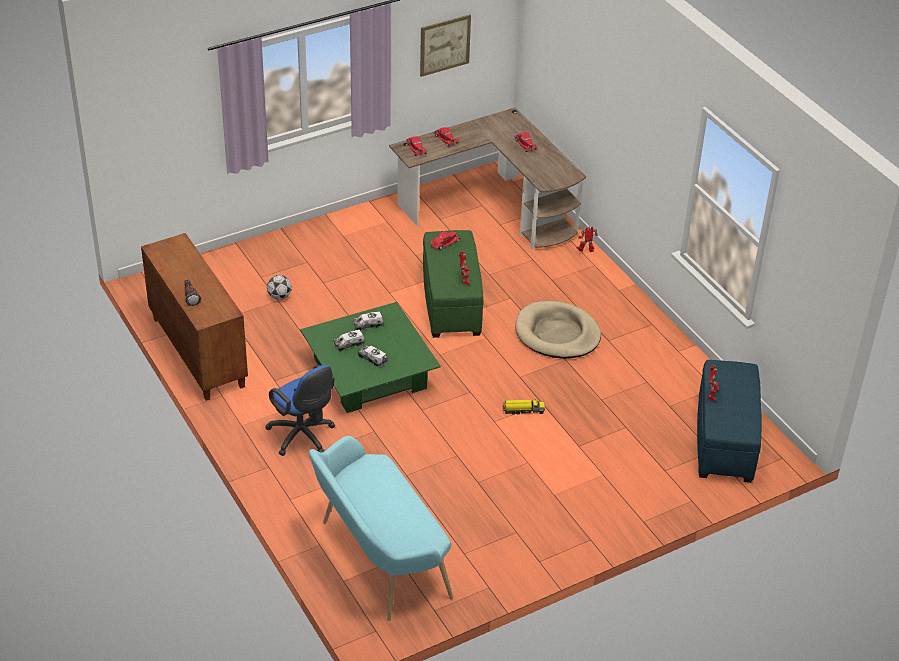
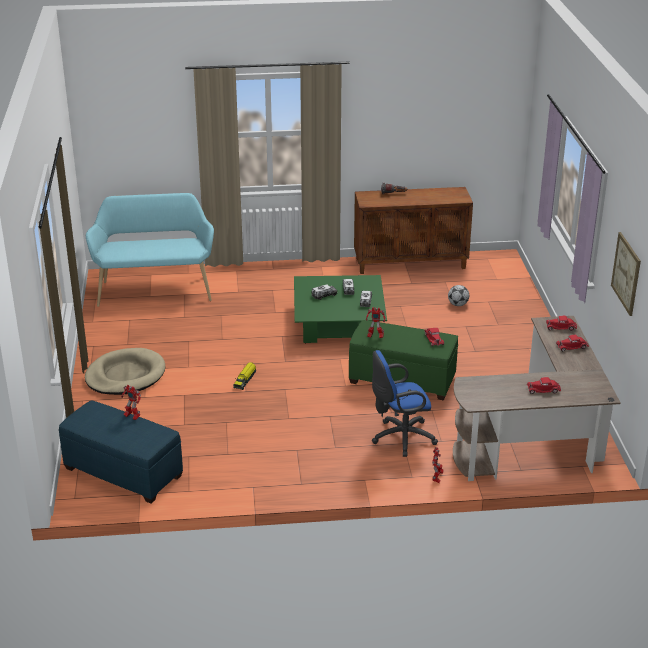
camera: 115 degrees right, 10 degrees down
blue office chair [265,364,335,456] -> blue office chair moved to [372,350,438,457]
beige dog bed [515,301,601,359] -> beige dog bed moved to [85,348,165,395]

